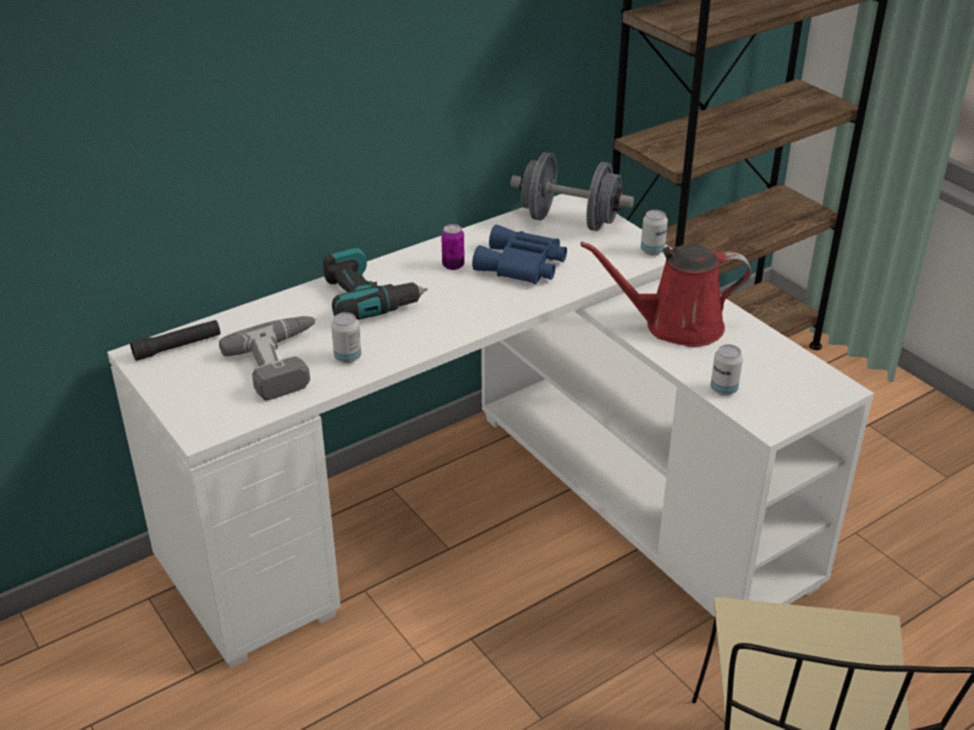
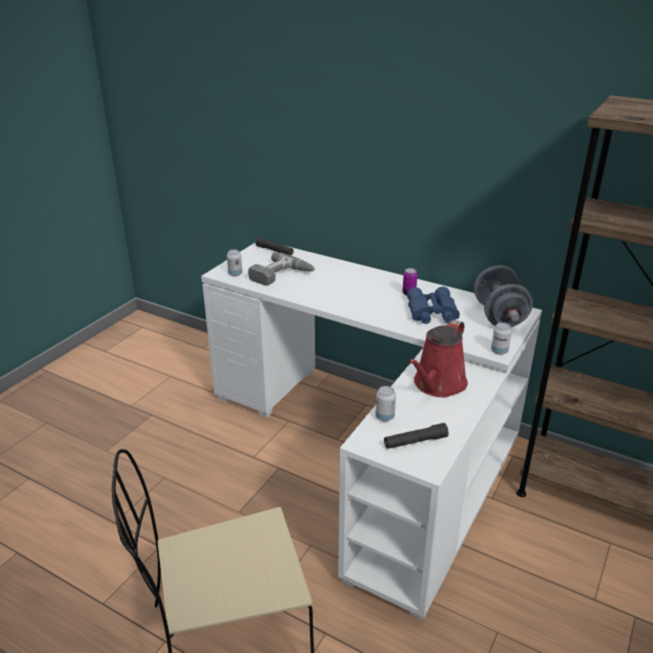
camera: 65 degrees right, 5 degrees down
power drill [323,248,428,320] -> none
can [331,312,361,363] -> can moved to [227,249,242,277]
red watering can [581,242,751,347] -> red watering can turned 120 degrees counterclockwise [408,320,468,397]
none -> black flashlight [384,423,449,449]

